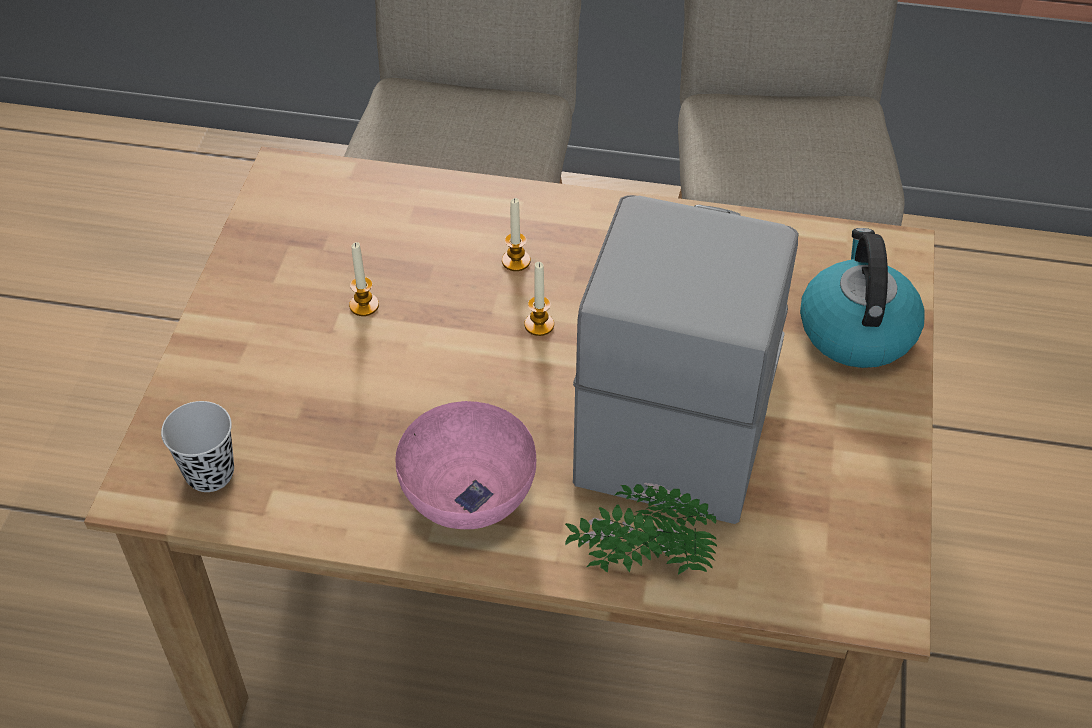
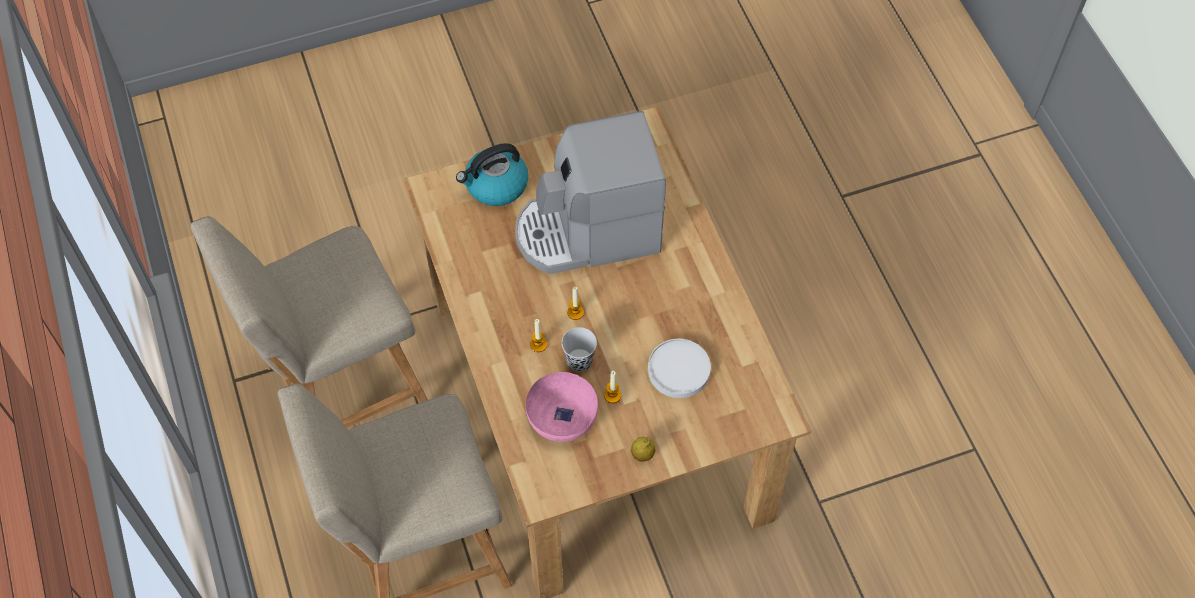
camera: 120 degrees left, 10 degrees up
black cup [161,401,234,492] -> black cup moved to [561,327,597,372]
pink bowl [395,401,536,529] -> pink bowl moved to [526,372,598,442]
potted plant [565,483,718,575] -> none
none -> lemon [631,437,656,462]
none -> white plate [648,339,711,398]

